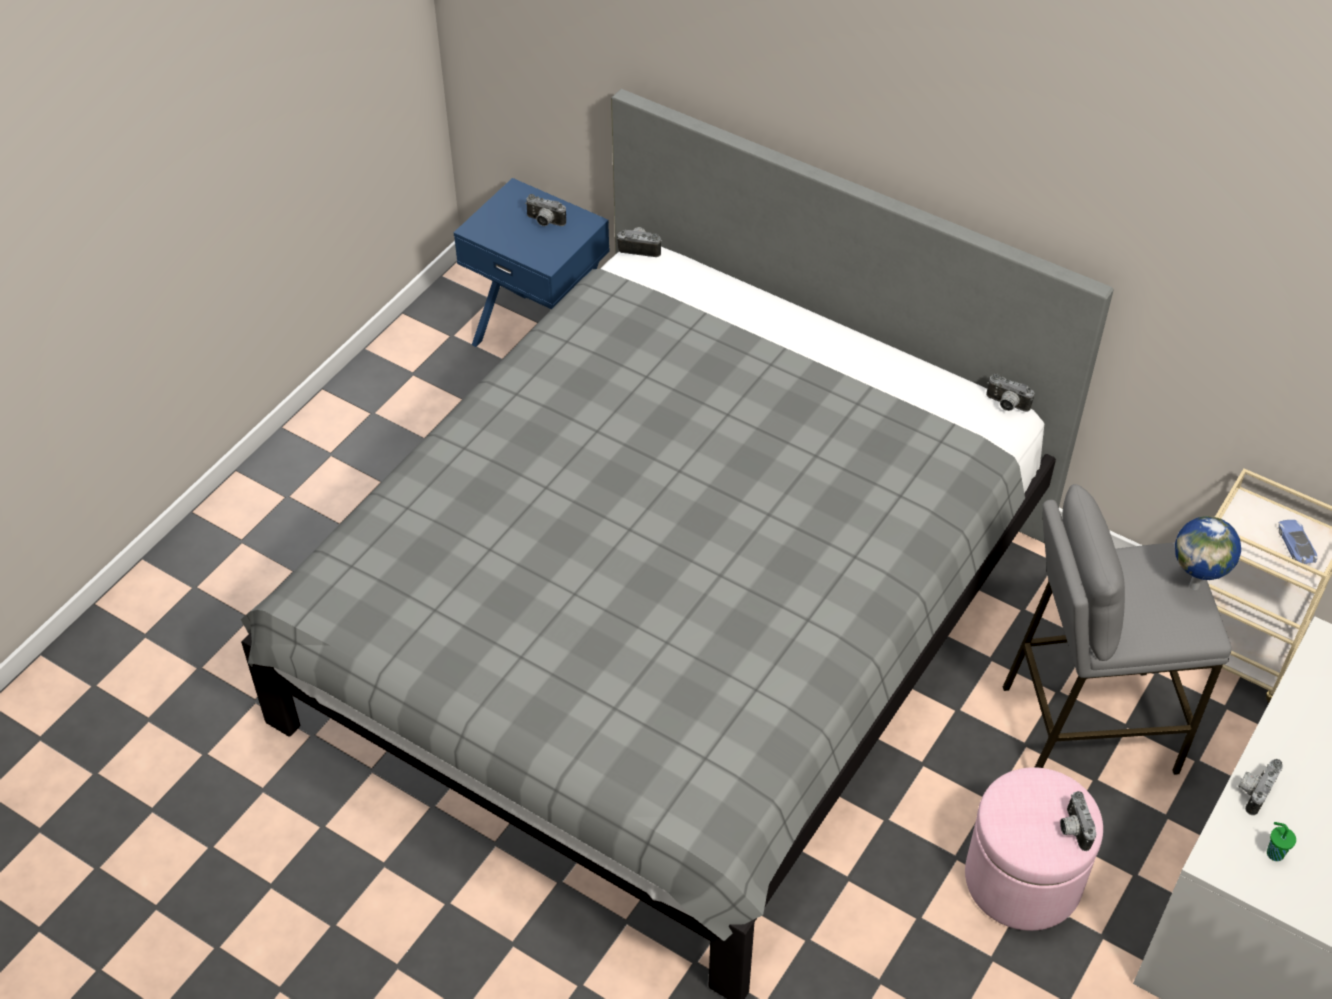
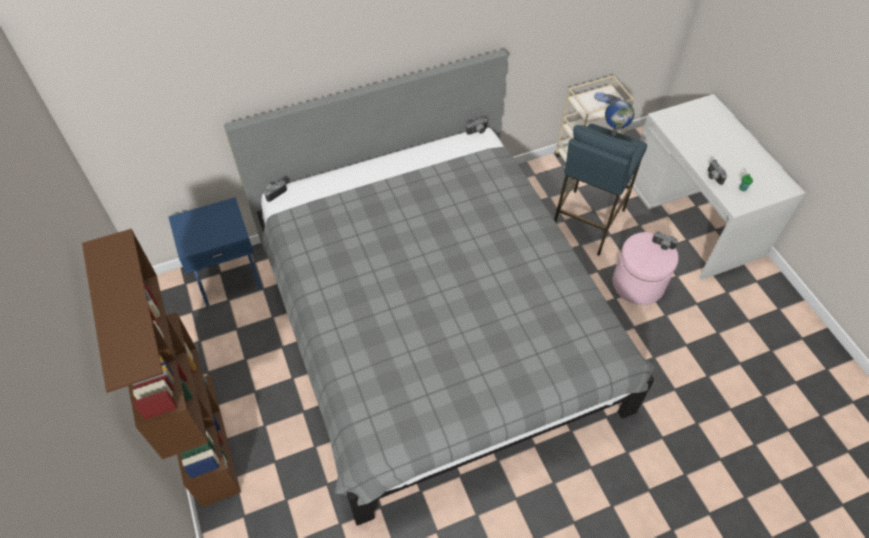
camera: 55 degrees left, 5 degrees up
camera [525,194,566,226] -> none
grey stool [1003,484,1231,775] -> blue stool [554,123,647,256]
none -> brown bookcase [82,229,241,507]

